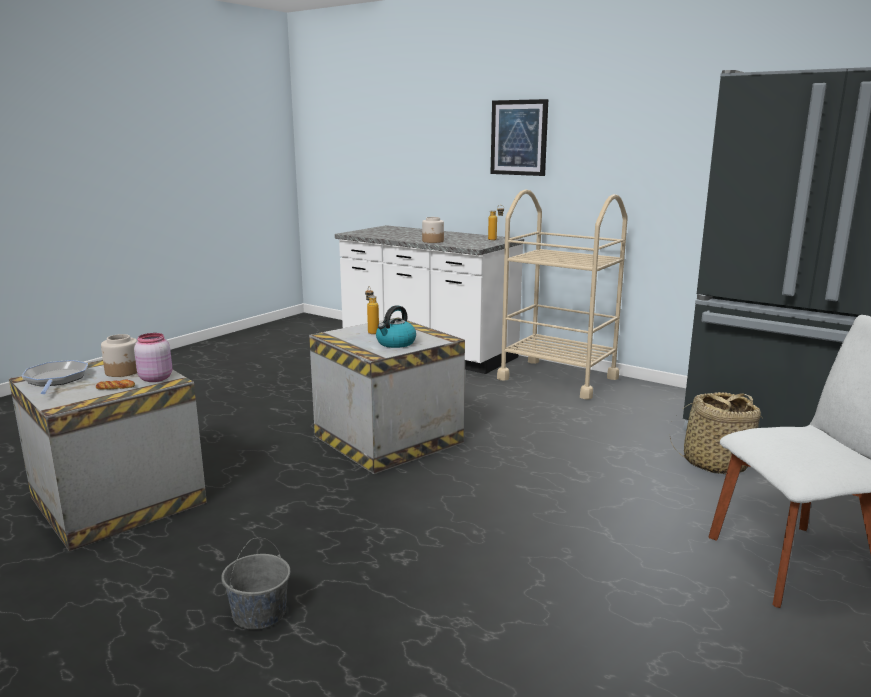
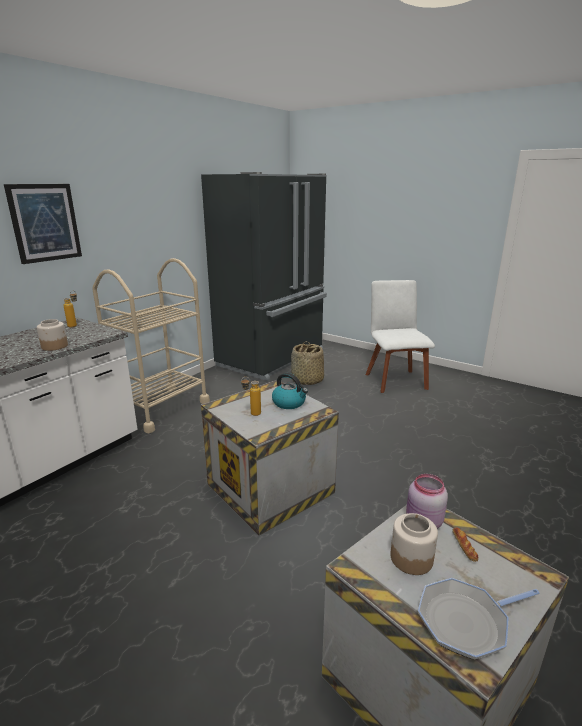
camera: 90 degrees left, 5 degrees up
grey bucket [221,538,290,630] -> none

